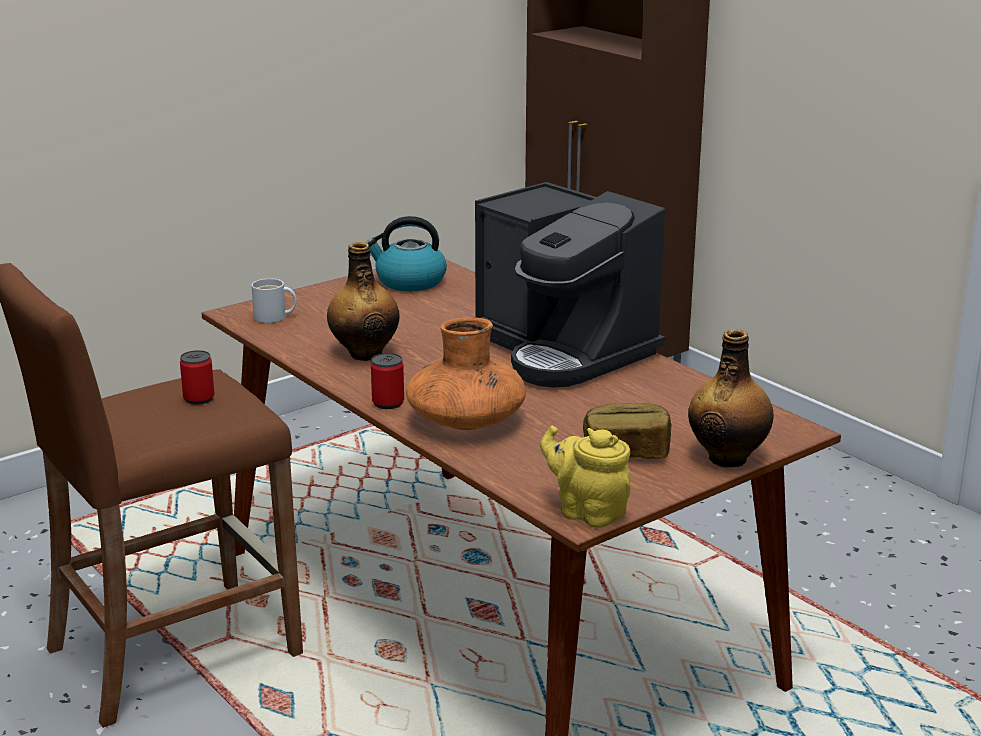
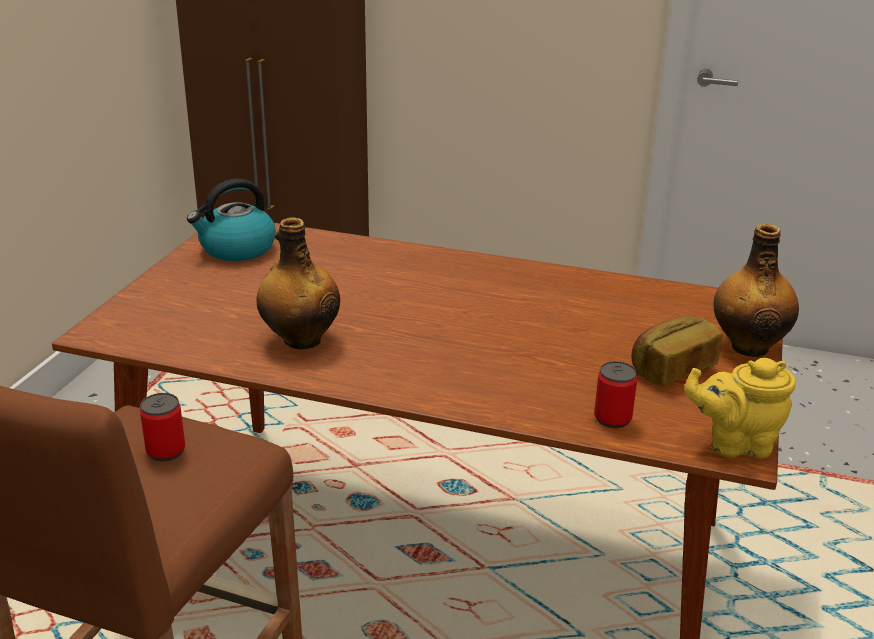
camera: 35 degrees left, 5 degrees up
white mug [251,278,297,323] -> none
can [371,353,404,409] -> can moved to [594,361,637,428]
orange vase [406,317,526,430] -> none
coffee machine [475,182,665,388] -> none

